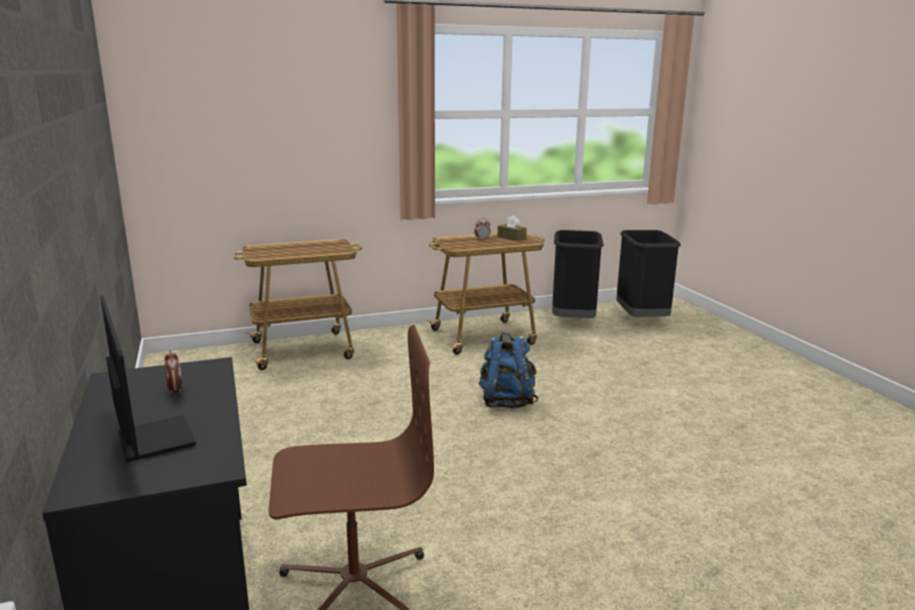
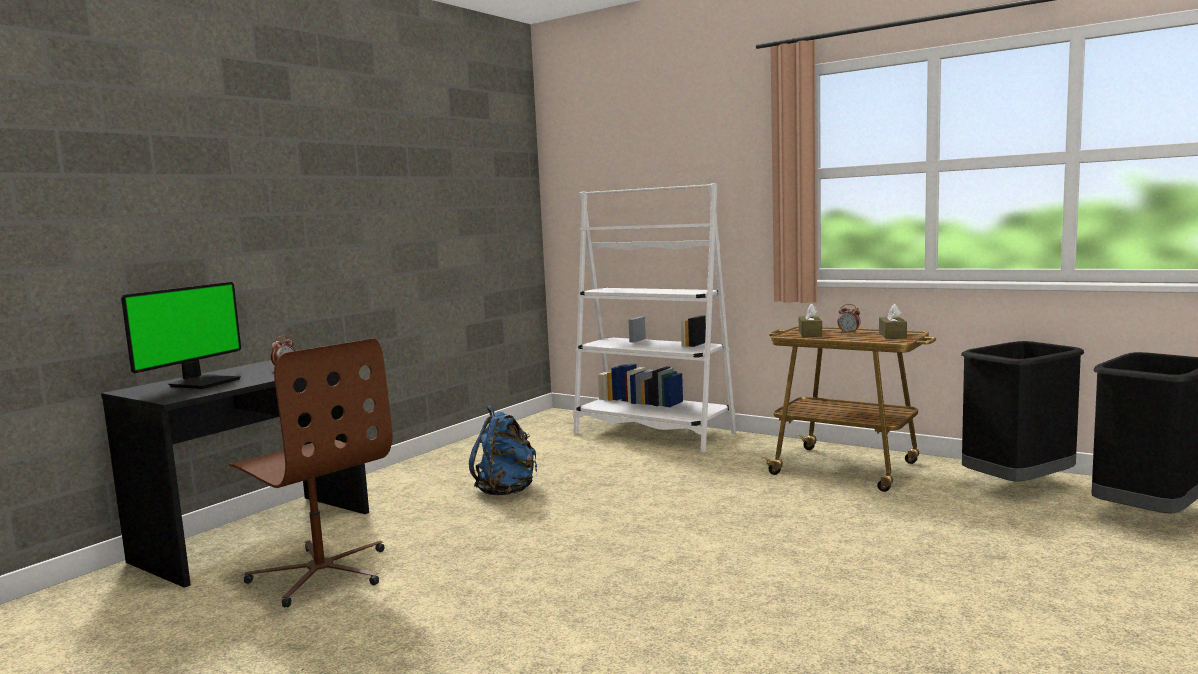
camera: 55 degrees right, 10 degrees down
cart [233,239,362,370] -> white bookcase [573,183,736,453]
blue backpack [479,332,538,408] -> blue backpack moved to [469,405,537,495]
none -> brown tissue box [799,303,822,337]

